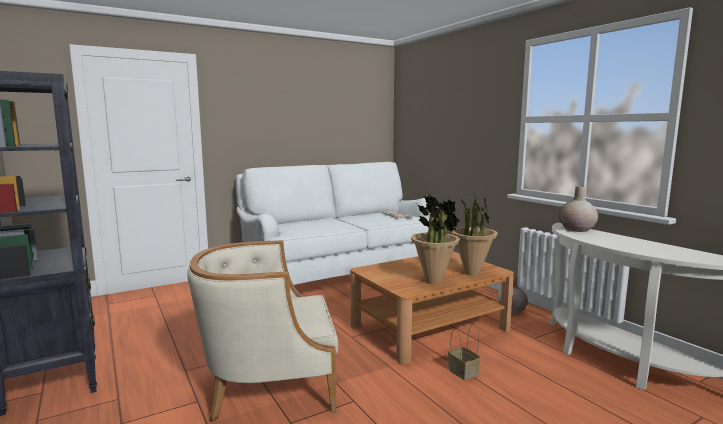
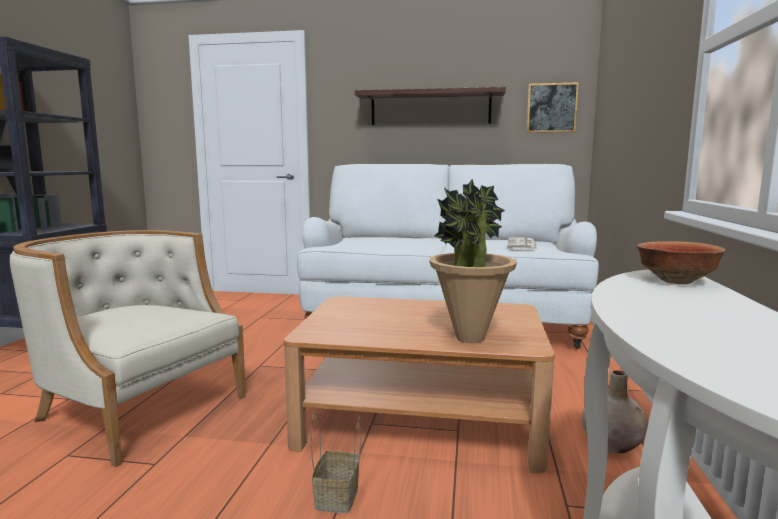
camera: 40 degrees right, 0 degrees up
potted plant [411,195,460,284] -> none
beige vase [559,186,598,232] -> bowl [637,241,726,284]
none -> shelf [355,87,506,125]
none -> picture [527,82,579,133]

